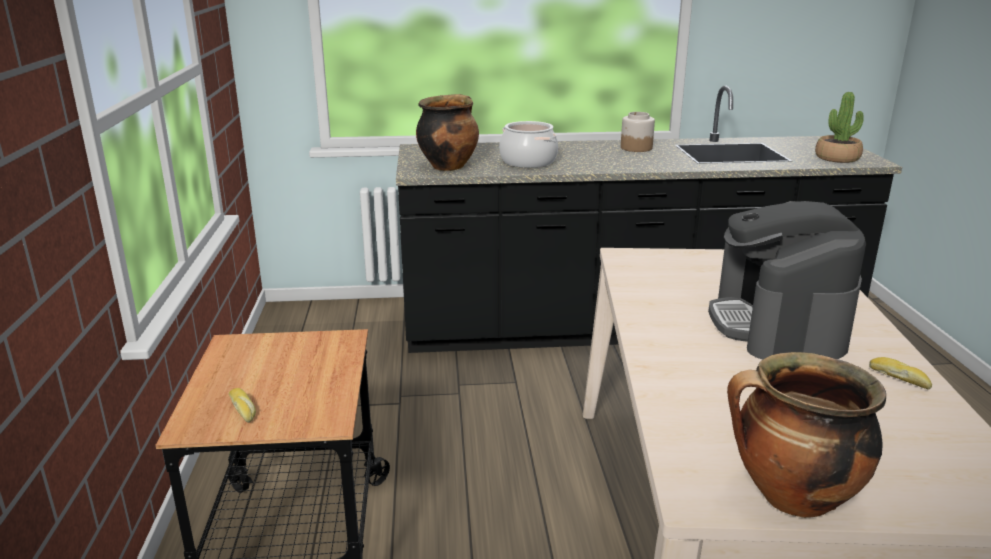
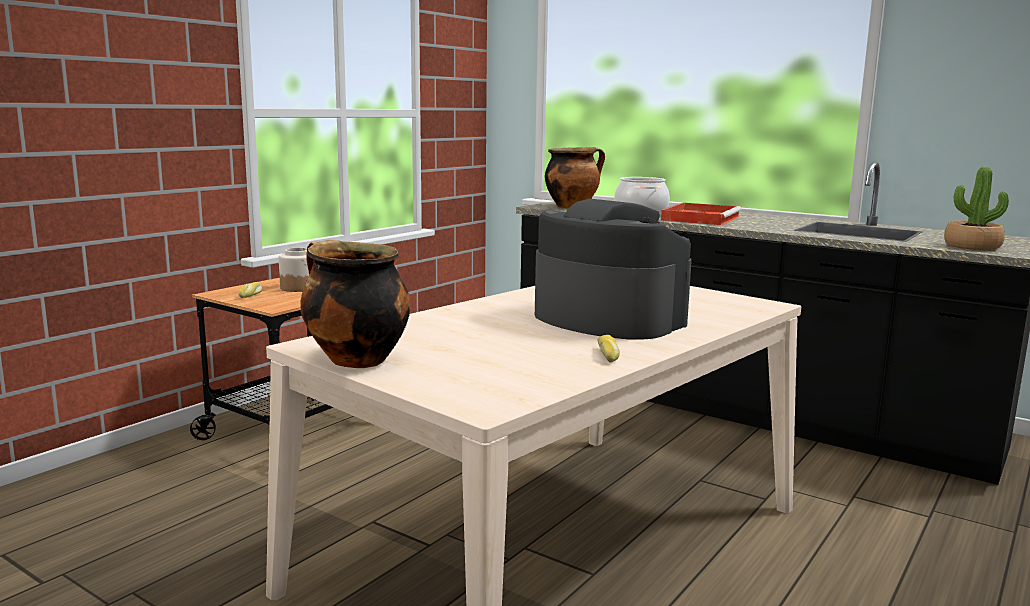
camera: 40 degrees right, 10 degrees down
jar [621,112,655,152] -> jar moved to [279,248,309,292]
coffee machine [708,201,866,359] -> coffee machine turned 90 degrees clockwise [535,199,692,340]
none -> red tray [661,203,742,225]

